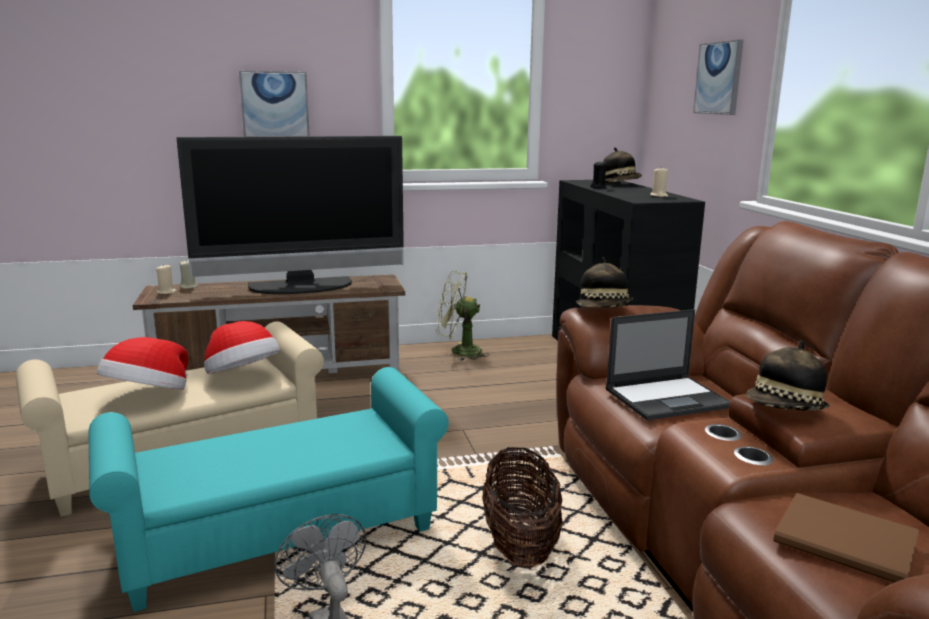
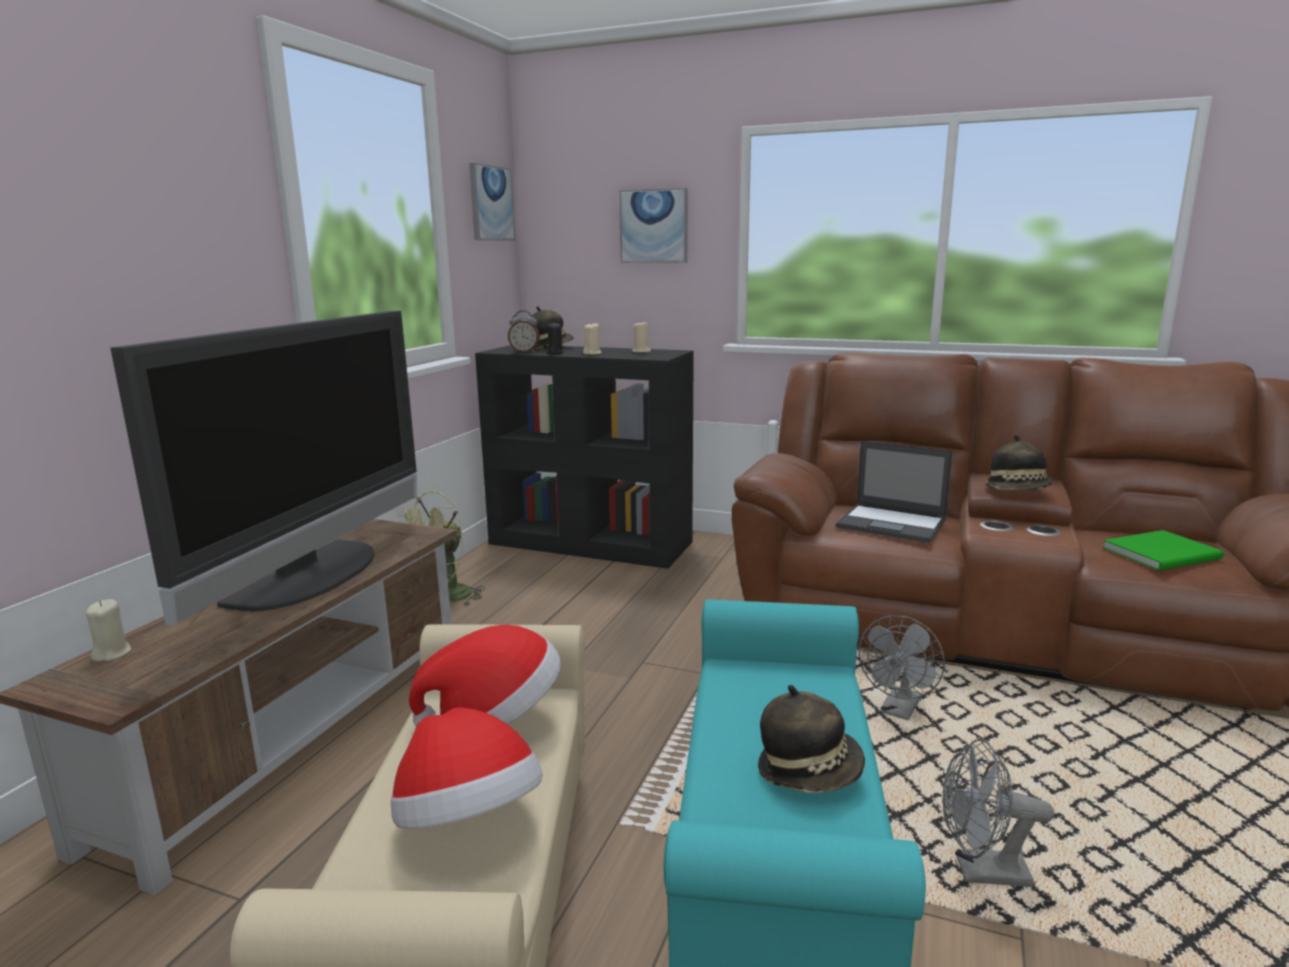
camera: 55 degrees left, 0 degrees up
beige candle [156,264,177,294] -> beige candle moved to [583,322,602,355]
picture [239,71,310,137] -> picture moved to [469,163,515,240]
basket [482,447,563,568] -> grey fan [859,615,945,721]
hat [576,257,633,308] -> hat moved to [758,685,865,793]
laptop [606,309,730,421] -> laptop turned 105 degrees clockwise [836,441,953,543]
brown book [774,493,919,583] -> green book [1103,530,1224,570]
none -> alarm clock [508,311,540,353]

